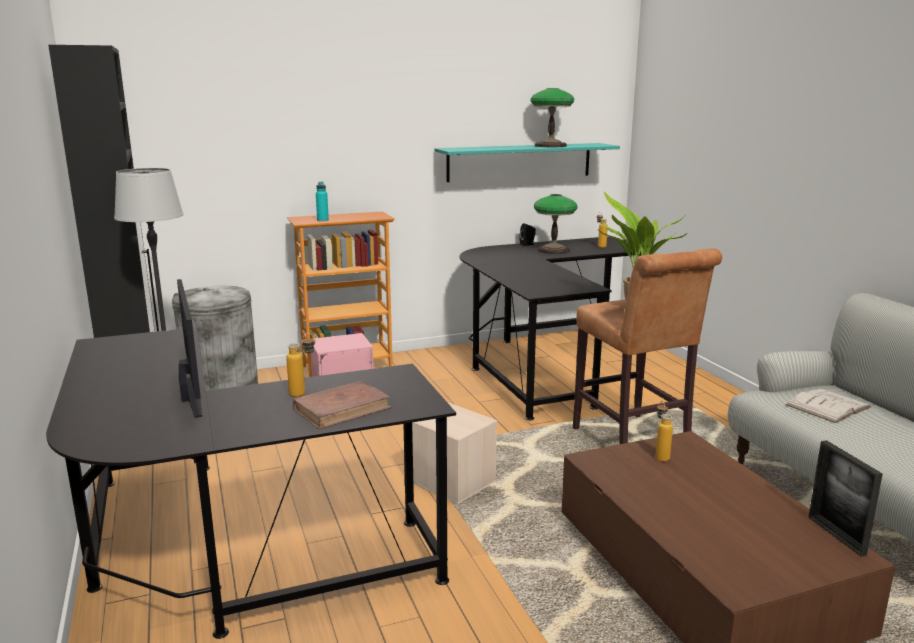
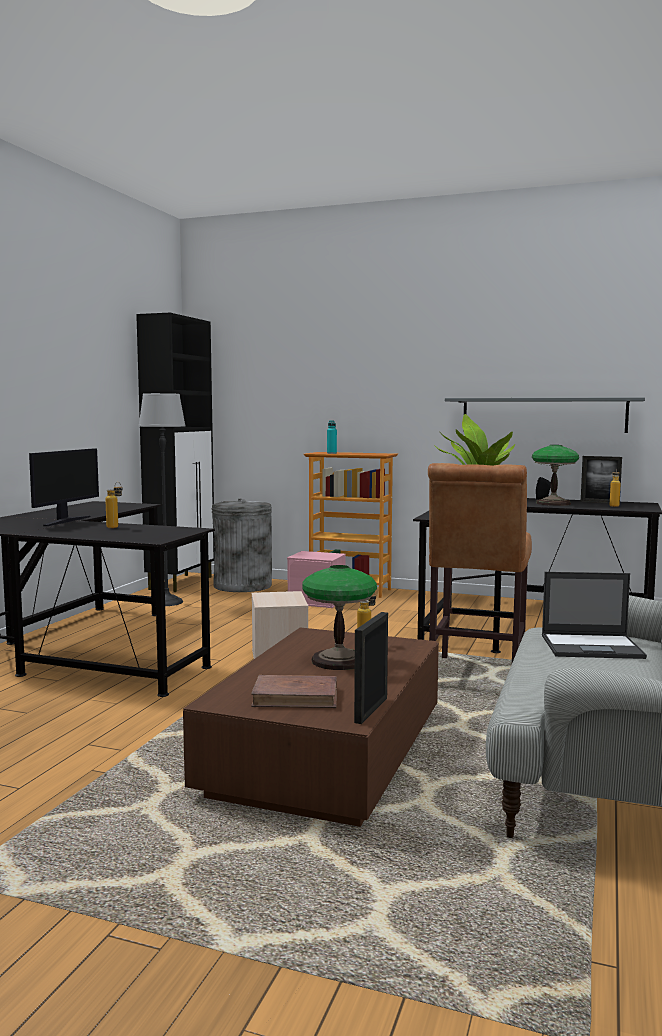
camera: 40 degrees right, 10 degrees down
brown book [293,381,392,430] -> brown book moved to [251,675,337,708]
turquoise shelf [434,143,620,182] -> grey shelf [445,397,645,433]
table lamp [530,88,574,147] -> table lamp moved to [302,565,377,670]
white book [786,388,871,423] -> laptop [542,572,647,659]
none -> picture frame [581,456,622,504]

